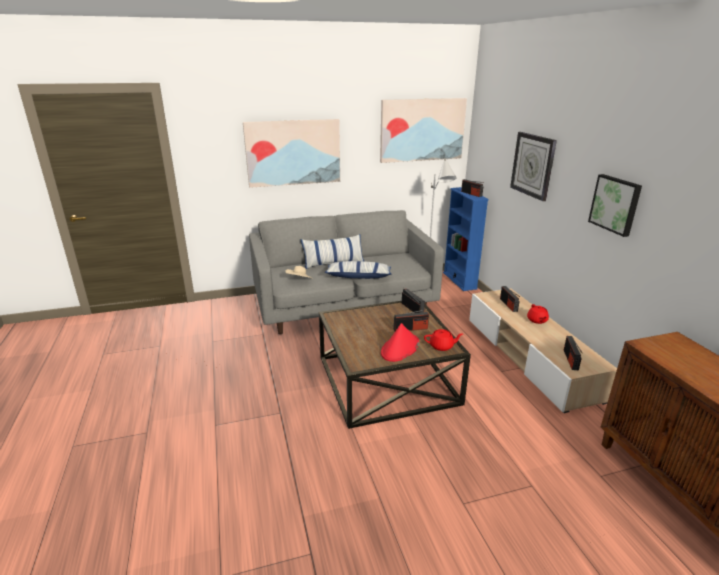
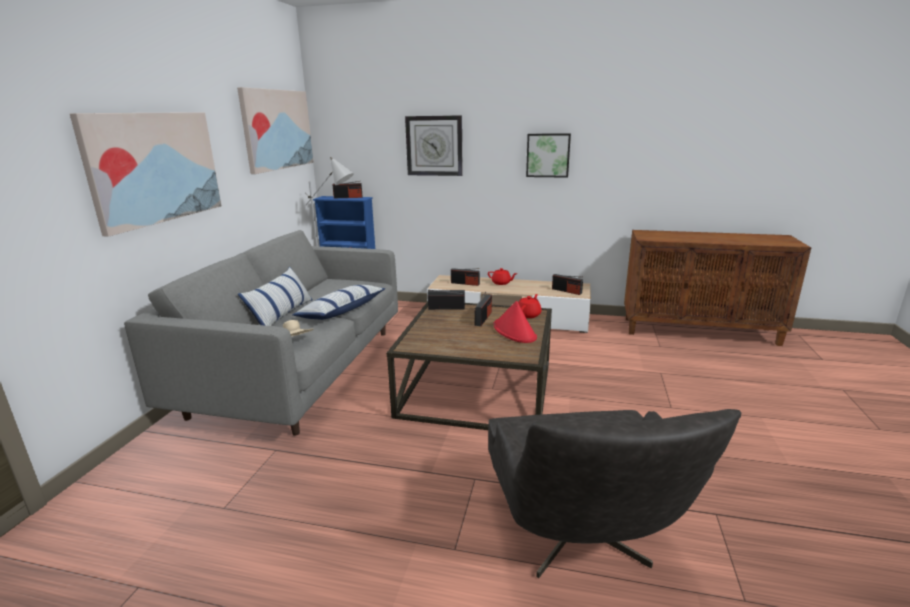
camera: 60 degrees left, 5 degrees down
none -> grey armchair [488,409,741,578]

